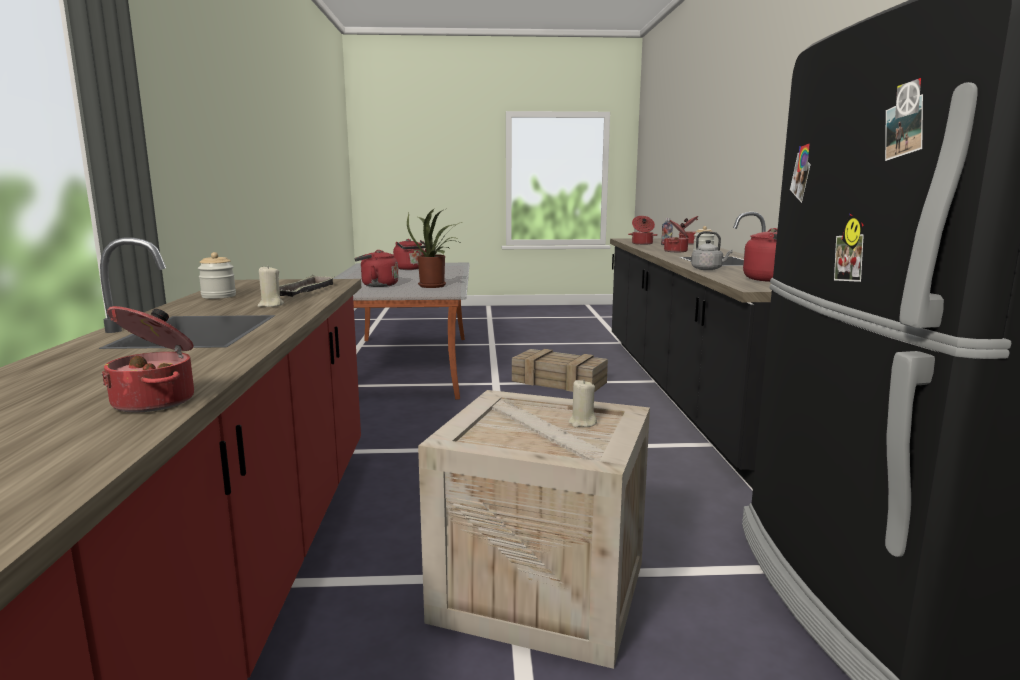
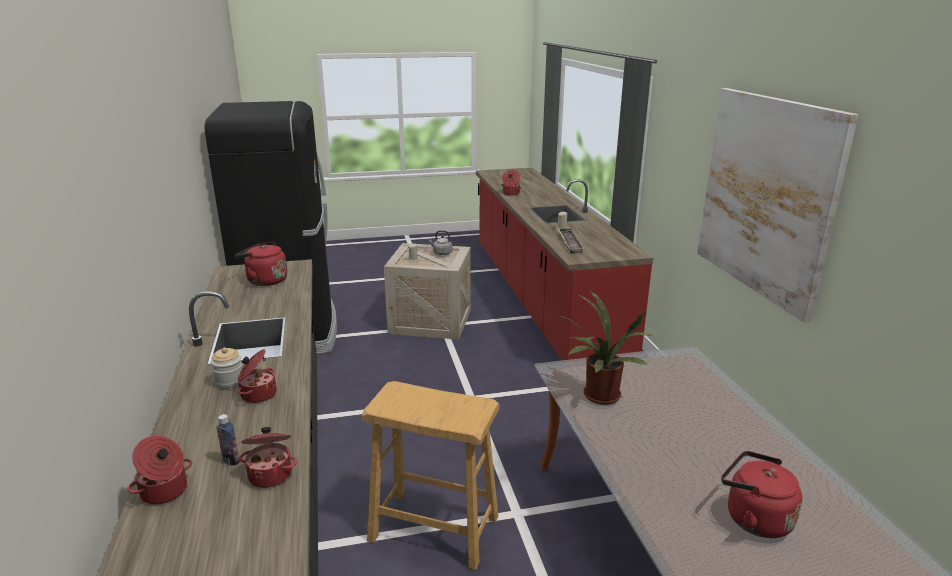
camera: 170 degrees right, 10 degrees up
jar [198,252,236,299] -> none
red kettle [354,250,398,287] -> none
crate [512,349,608,392] -> beige stool [362,381,500,570]
grey kettle [691,231,733,270] -> grey kettle moved to [429,230,452,255]
none -> picture [697,88,858,323]

